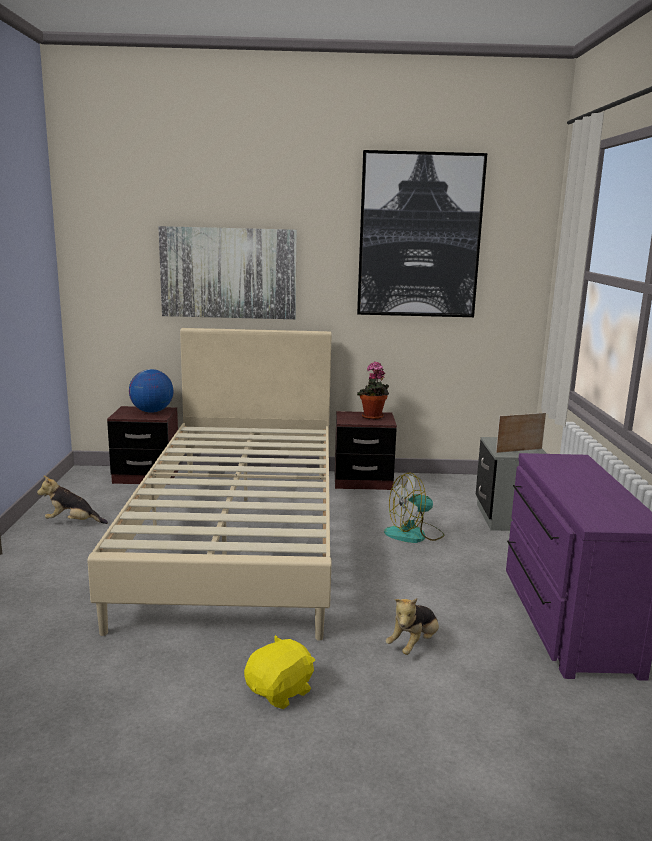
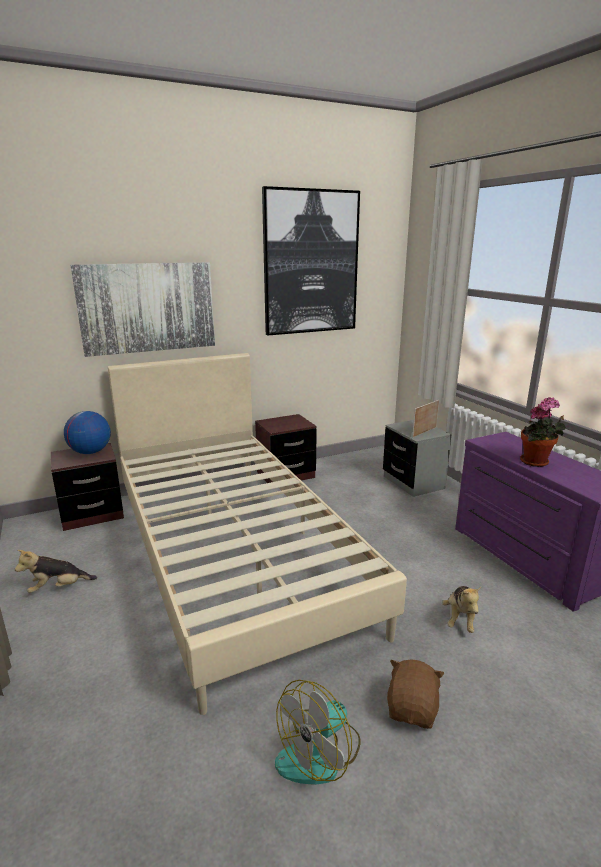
camera: 25 degrees left, 5 degrees up
yellow plush toy [244,635,315,709] -> brown plush toy [387,659,445,729]
potted plant [357,362,389,420] -> potted plant moved to [520,397,566,467]
fan [384,472,444,543] -> fan moved to [275,680,361,785]

